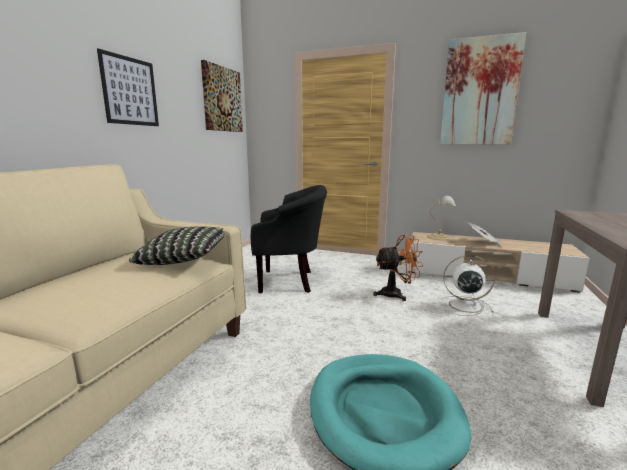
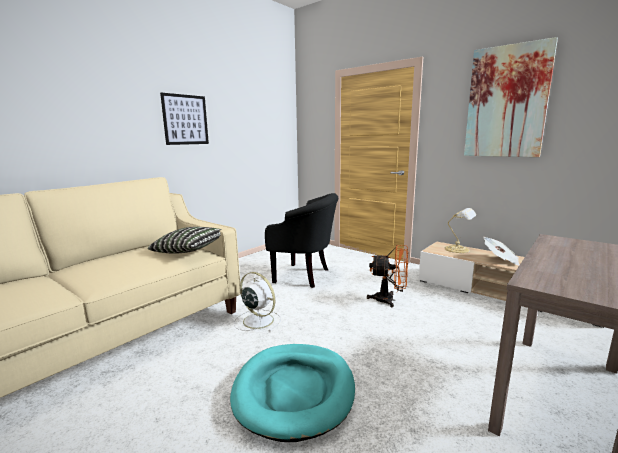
camera: 20 degrees right, 0 degrees up
picture [201,60,243,132] -> none
white fan [440,255,495,316] -> white fan moved to [234,272,281,332]

